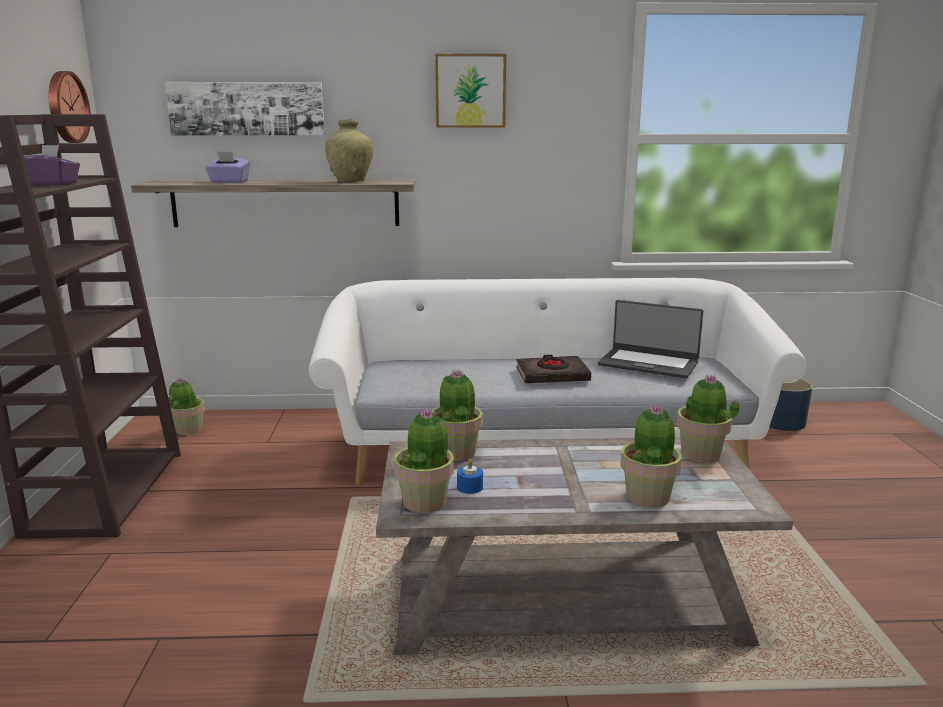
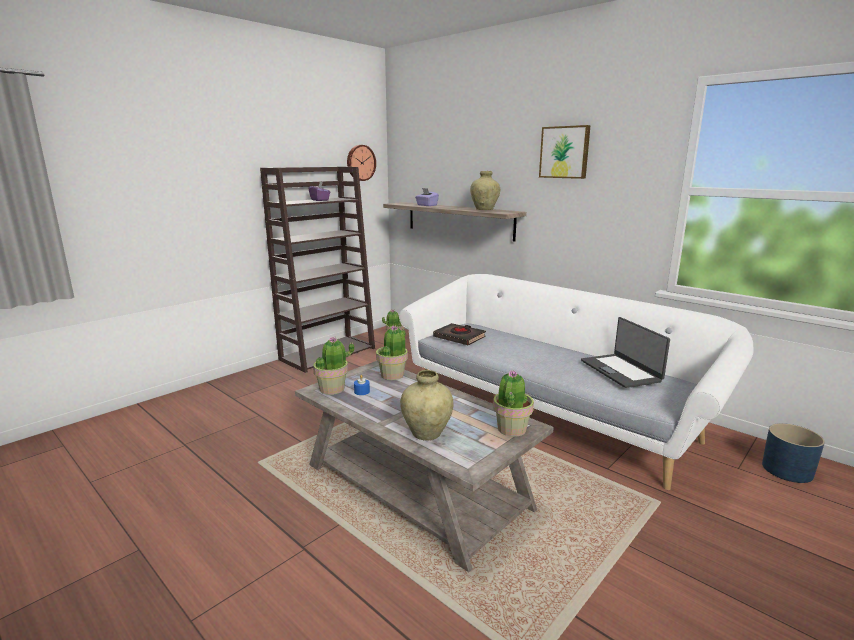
camera: 45 degrees right, 0 degrees up
picture [165,82,325,136] -> none
black book [516,355,591,383] -> black book moved to [433,323,486,345]
potted plant [620,403,682,508] -> beige vase [400,370,453,441]

